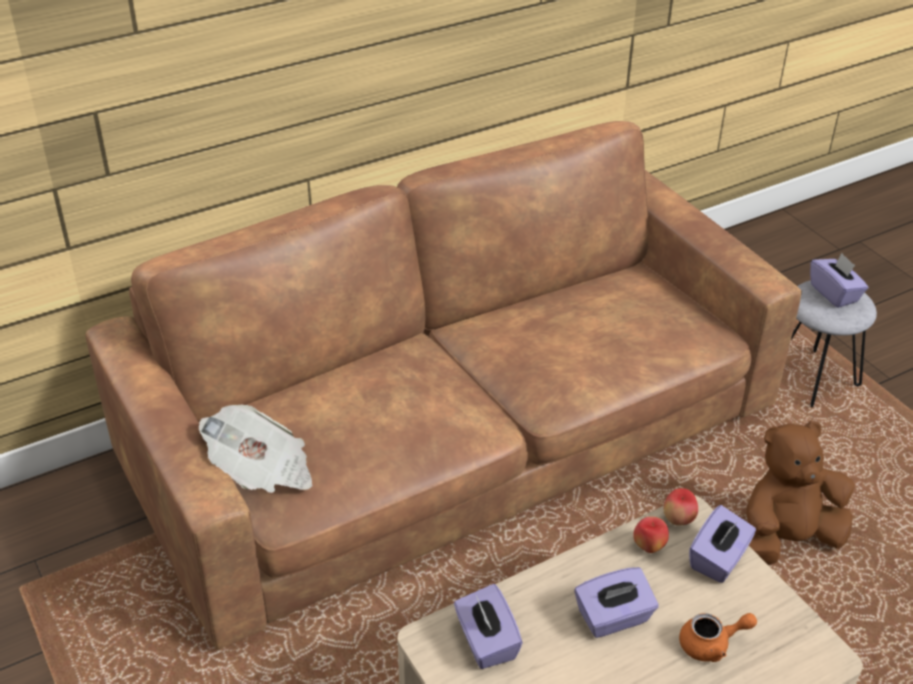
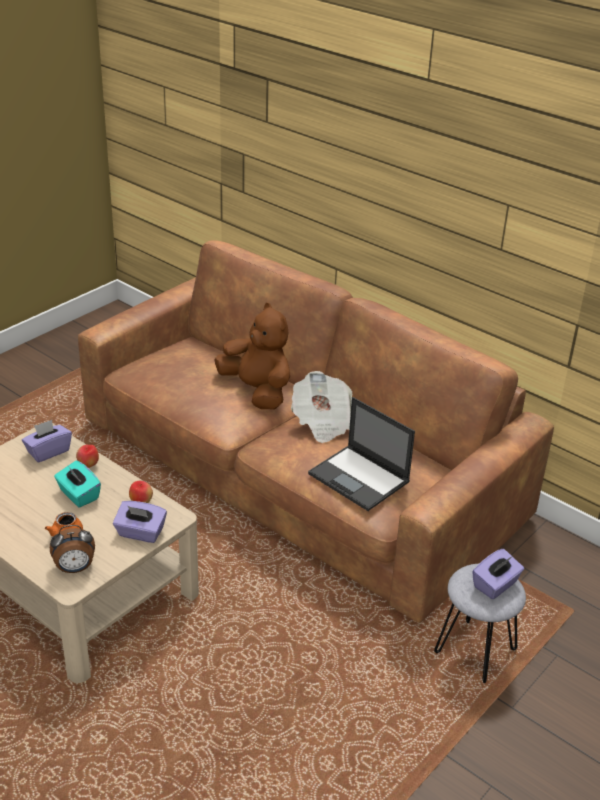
camera: 70 degrees right, 5 degrees down
newspaper [199,404,313,493] -> newspaper moved to [291,371,352,443]
purple tissue box [575,567,659,638] -> turquoise tissue box [54,461,101,508]
apple [664,488,698,525] -> apple moved to [76,445,99,468]
brown plush toy [746,420,855,565] -> brown plush toy moved to [215,303,290,409]
none -> alarm clock [50,525,95,573]
none -> laptop [308,397,415,511]

